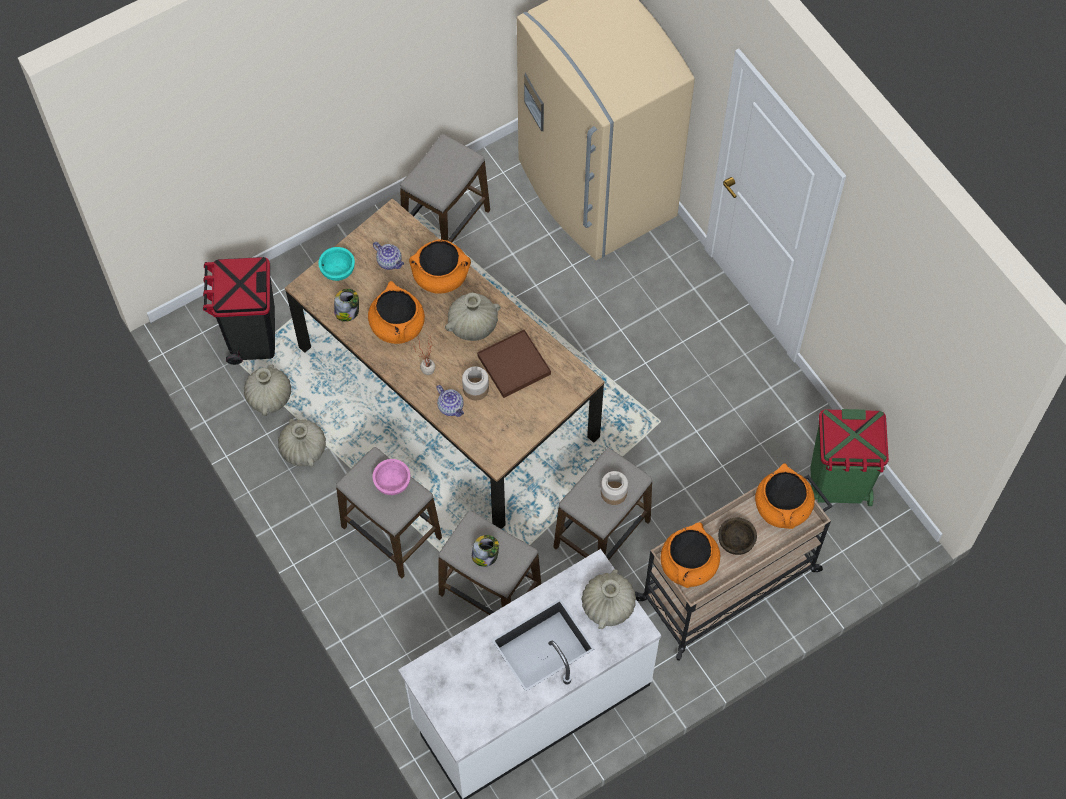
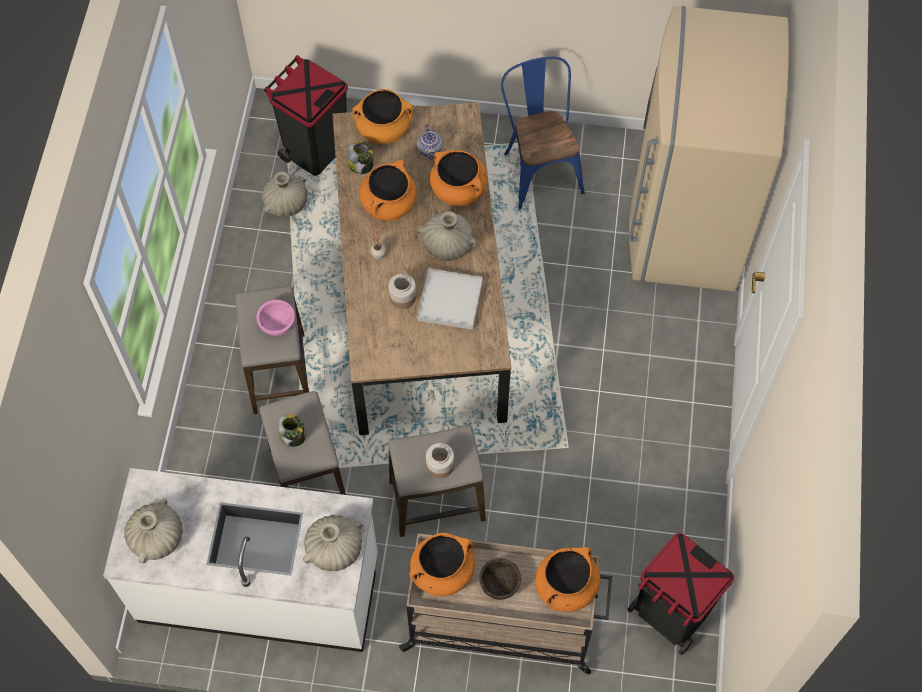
camera: 40 degrees right, 0 degrees up
beige vase [278,419,326,467] -> beige vase moved to [124,499,183,563]
turquoise bowl [318,247,355,281] -> orange cooking pot [352,89,414,144]
stool [400,134,490,243] -> blue chair [501,57,585,209]
teapot [436,385,464,417] -> none
brown tray [477,329,551,398] -> white tray [417,268,483,330]
green trash can [810,409,889,506] -> black trash can [627,533,734,655]

